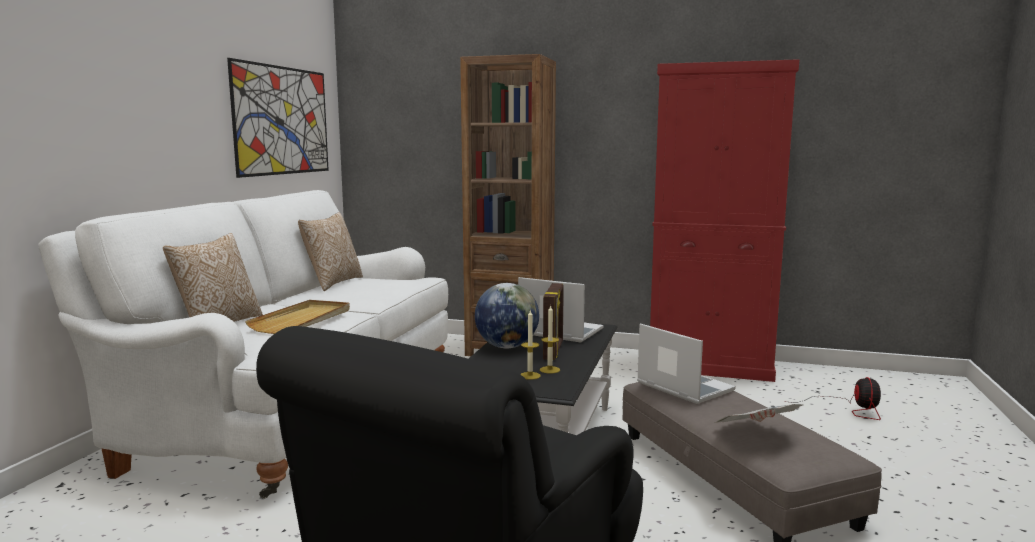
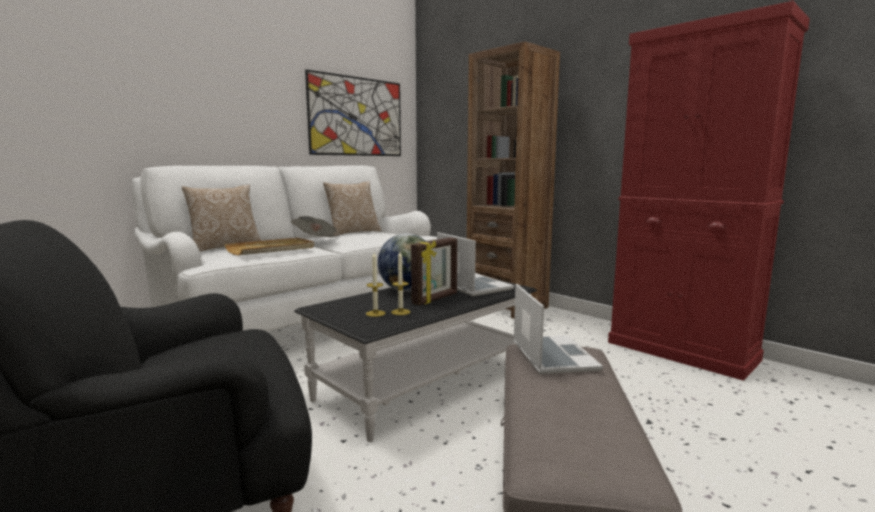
camera: 30 degrees right, 0 degrees up
newspaper [714,404,803,423] -> newspaper moved to [291,216,338,237]
fan [800,377,881,420] -> none

